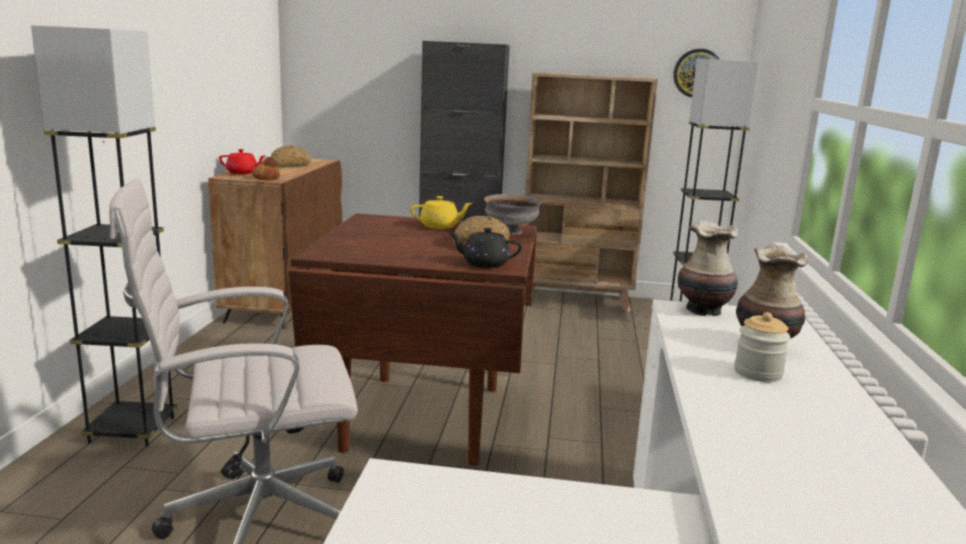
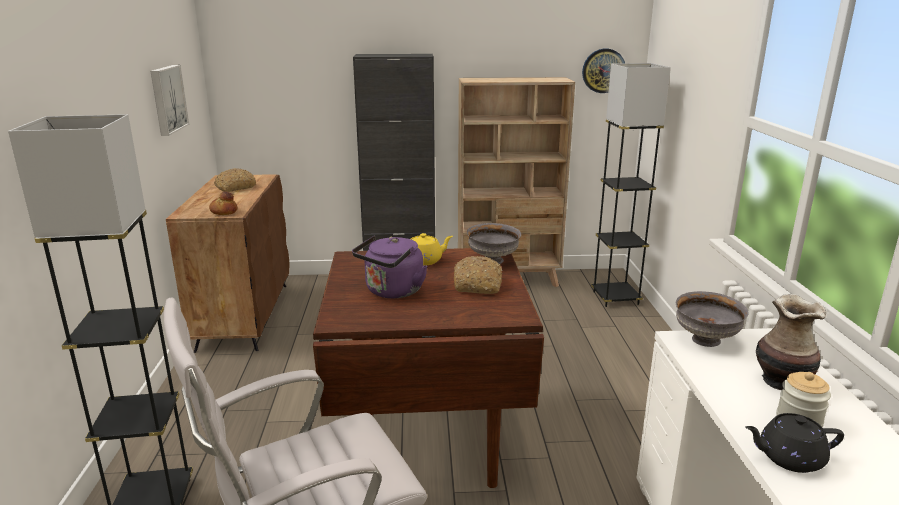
camera: 10 degrees left, 5 degrees up
red teapot [219,149,265,174] -> none
black teapot [449,228,522,268] -> black teapot moved to [745,413,844,473]
vase [678,221,739,316] -> grey bowl [676,291,749,347]
none -> picture [150,65,189,136]
none -> purple kettle [352,235,428,298]

